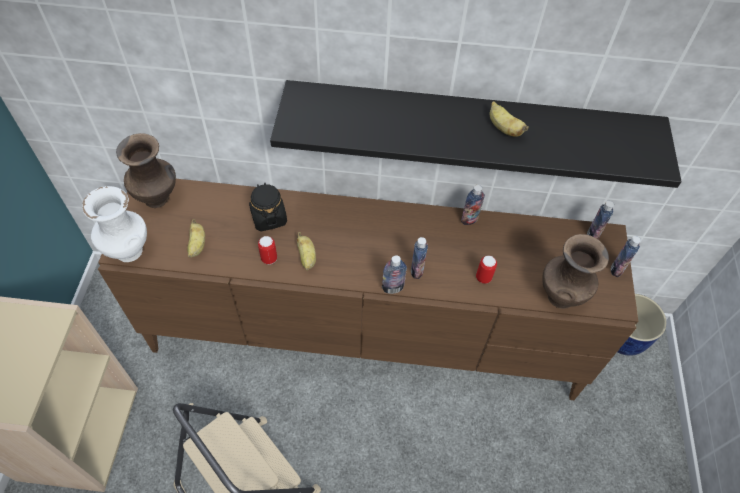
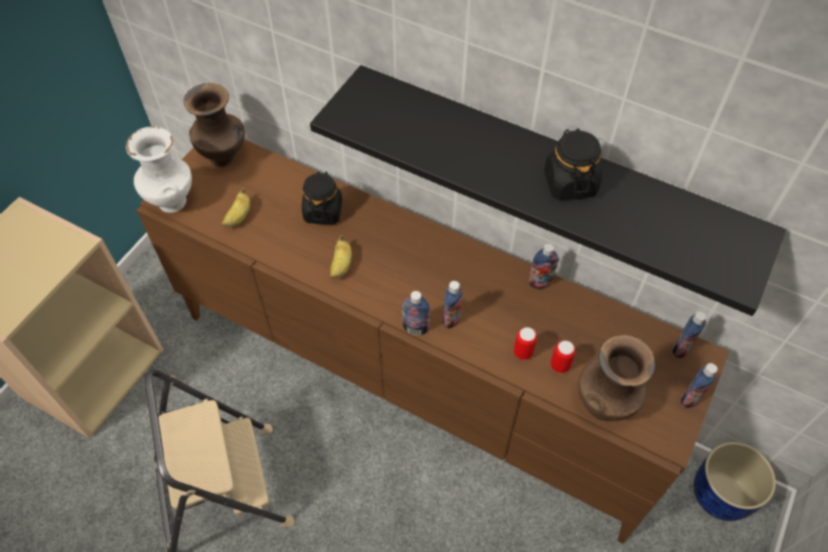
camera: 25 degrees right, 0 degrees up
can [258,236,277,264] -> can moved to [551,340,576,373]
banana [490,101,529,137] -> black jar [544,128,602,200]

